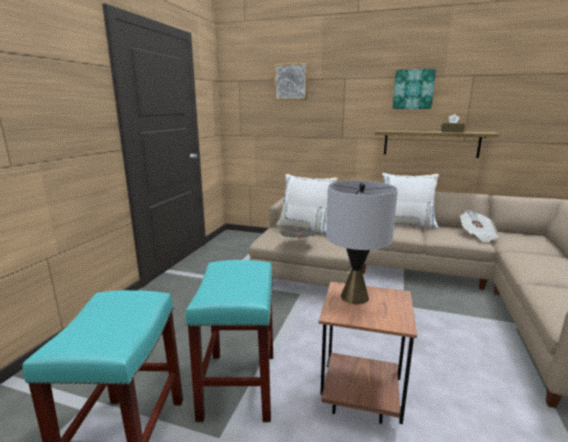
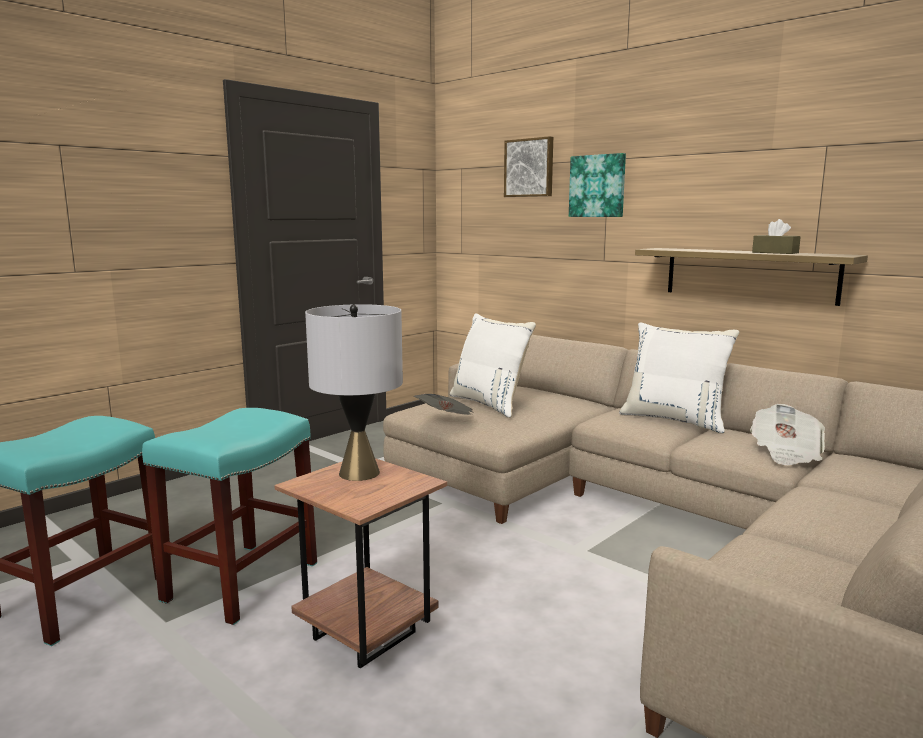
camera: 25 degrees right, 5 degrees down
picture [393,69,436,109] -> picture moved to [569,153,626,217]

